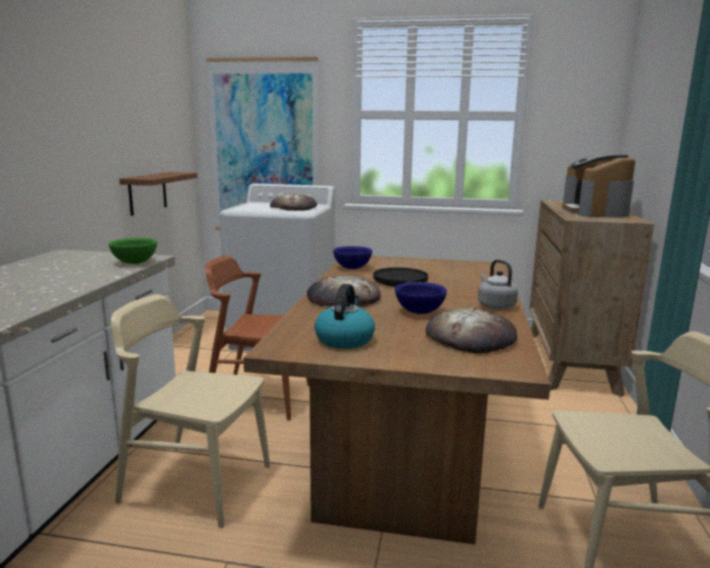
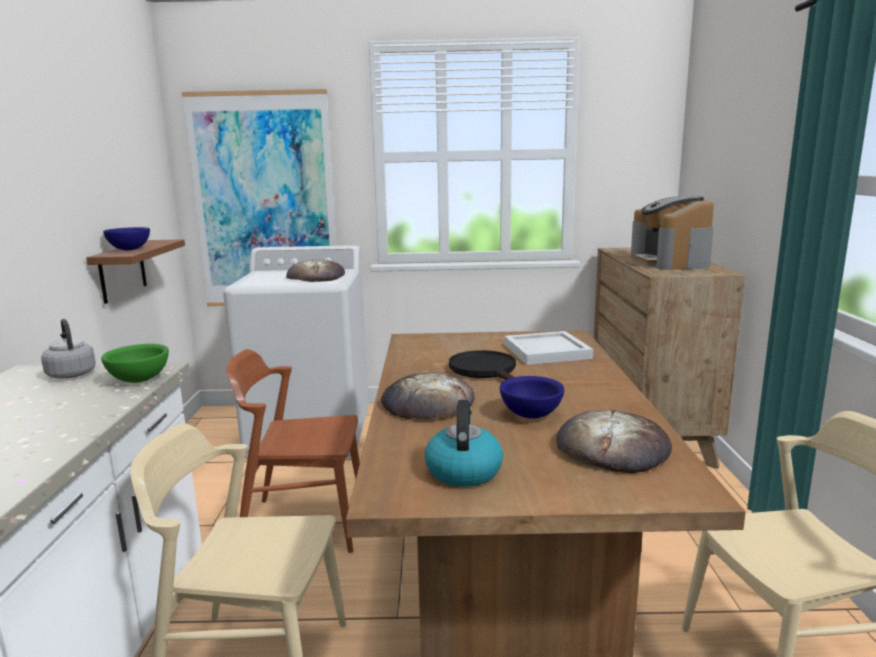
camera: 10 degrees left, 0 degrees up
blue bowl [333,246,372,269] -> blue bowl moved to [103,227,150,250]
grey kettle [478,259,518,309] -> grey kettle moved to [41,319,96,379]
none -> white tray [504,331,593,365]

